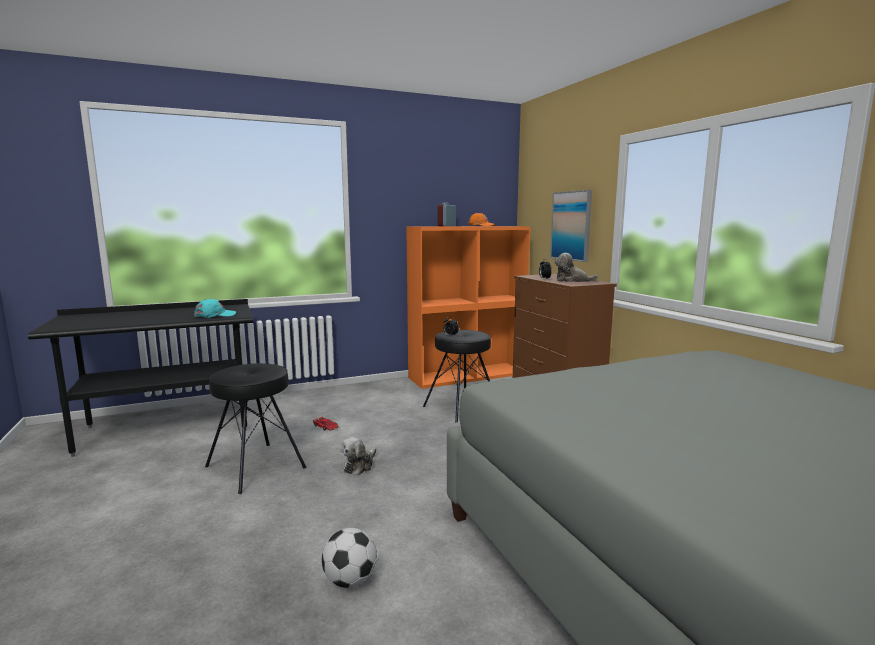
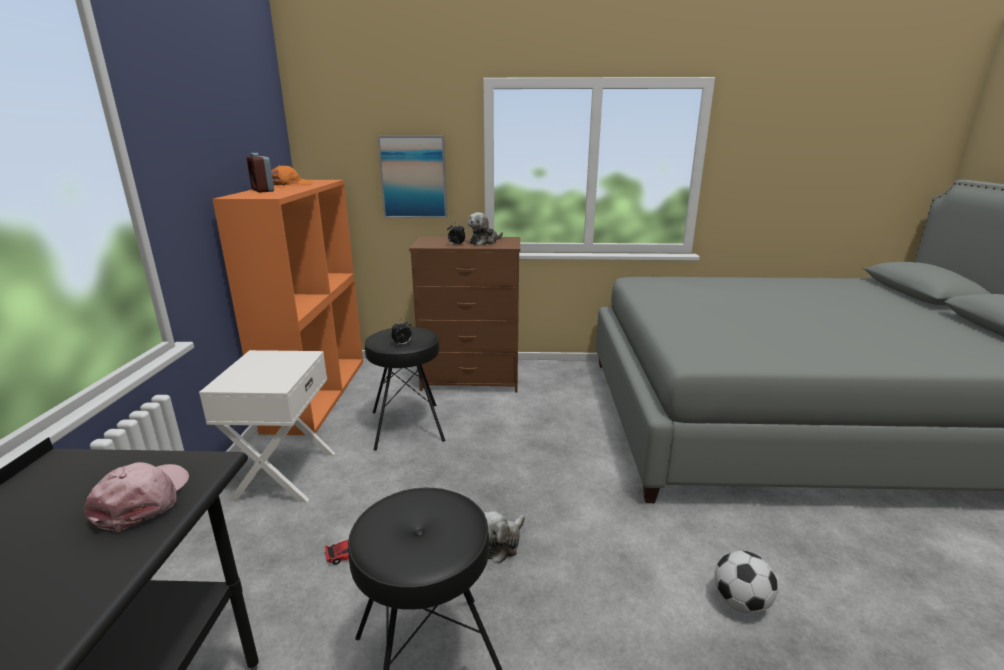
camera: 65 degrees left, 10 degrees up
turquoise cap [194,299,236,318] -> pink cap [84,462,189,532]
plush toy [341,437,376,475] -> plush toy turned 75 degrees clockwise [484,511,525,564]
none -> white nightstand [199,350,335,502]

